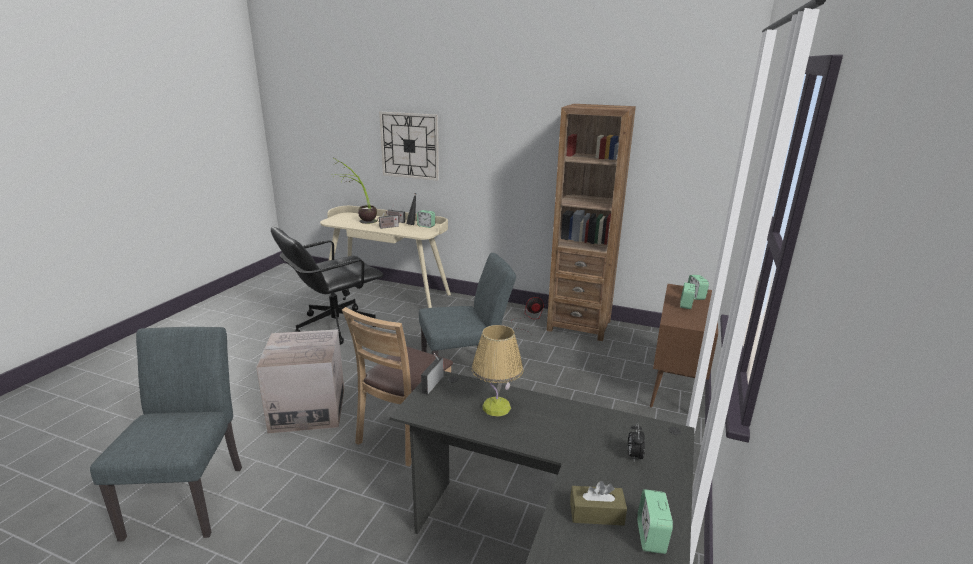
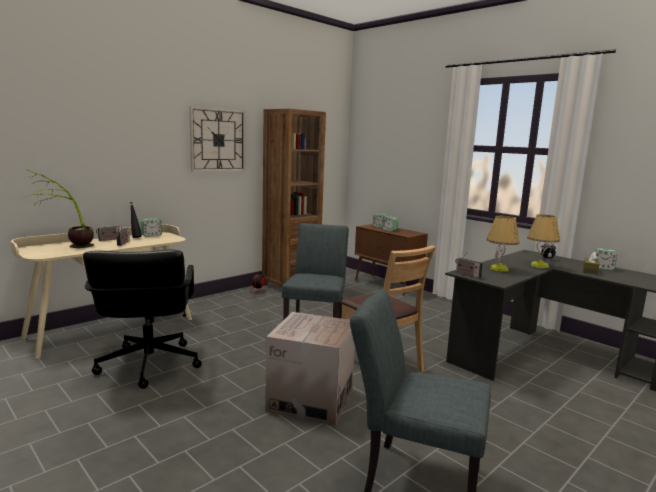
camera: 65 degrees left, 10 degrees down
wall clock [379,112,439,181] -> wall clock moved to [189,106,245,172]
none -> table lamp [527,214,560,268]

